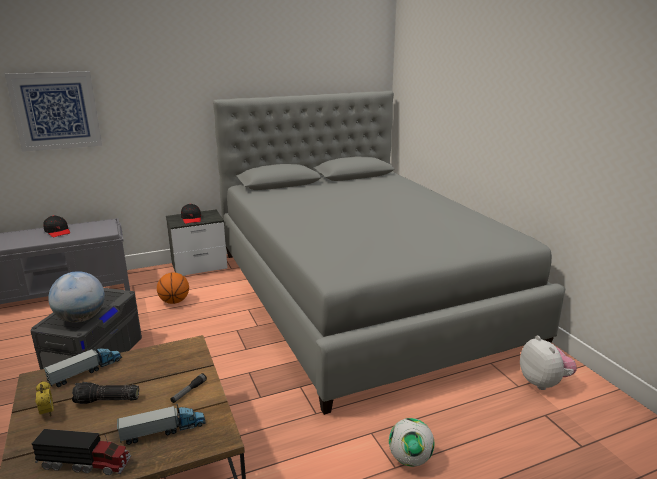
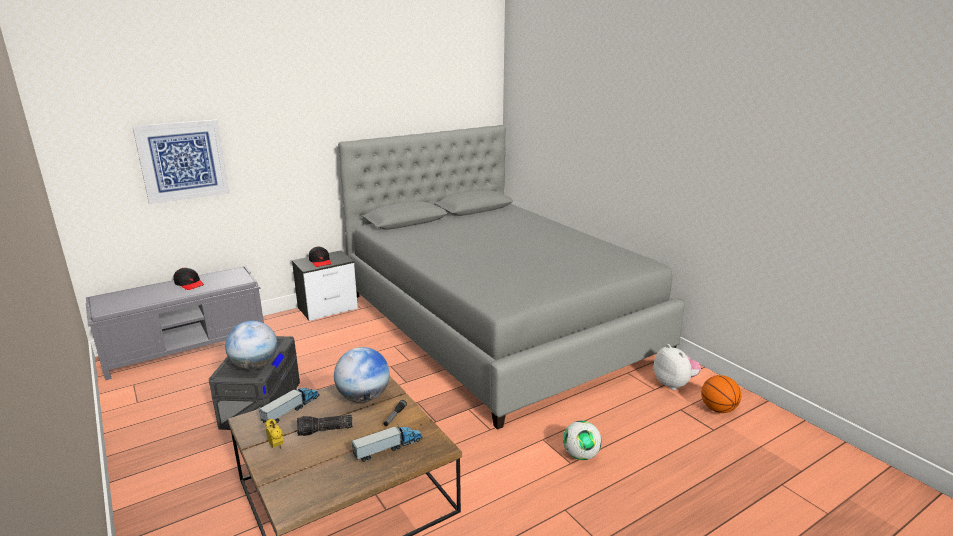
camera: 10 degrees left, 0 degrees up
toy truck [32,429,131,475] -> none
basketball [157,272,189,304] -> basketball moved to [701,375,741,413]
none -> globe [334,347,390,403]

